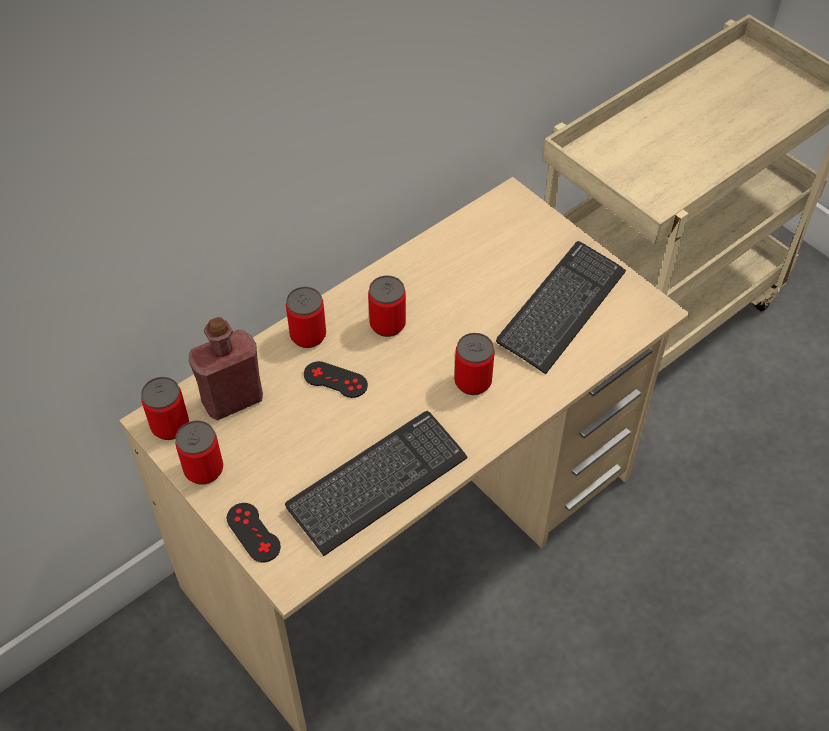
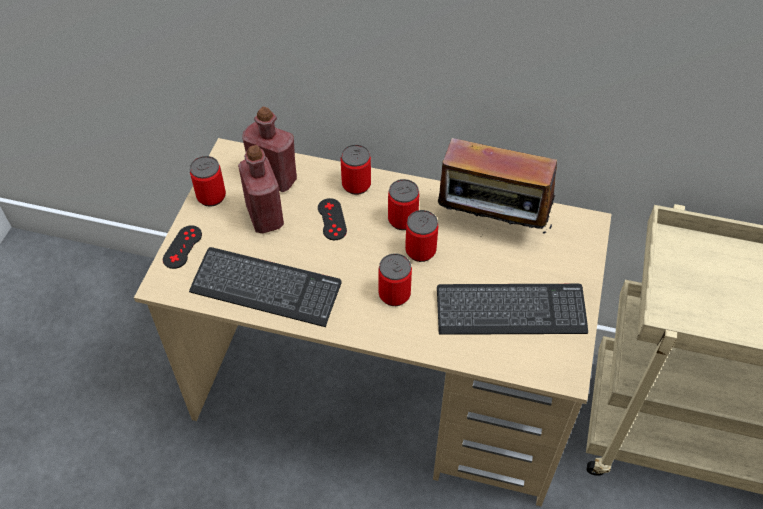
camera: 55 degrees right, 0 degrees up
can [141,377,189,440] -> can moved to [405,210,438,262]
none -> red bottle [238,145,284,233]
none -> radio [438,131,557,235]

